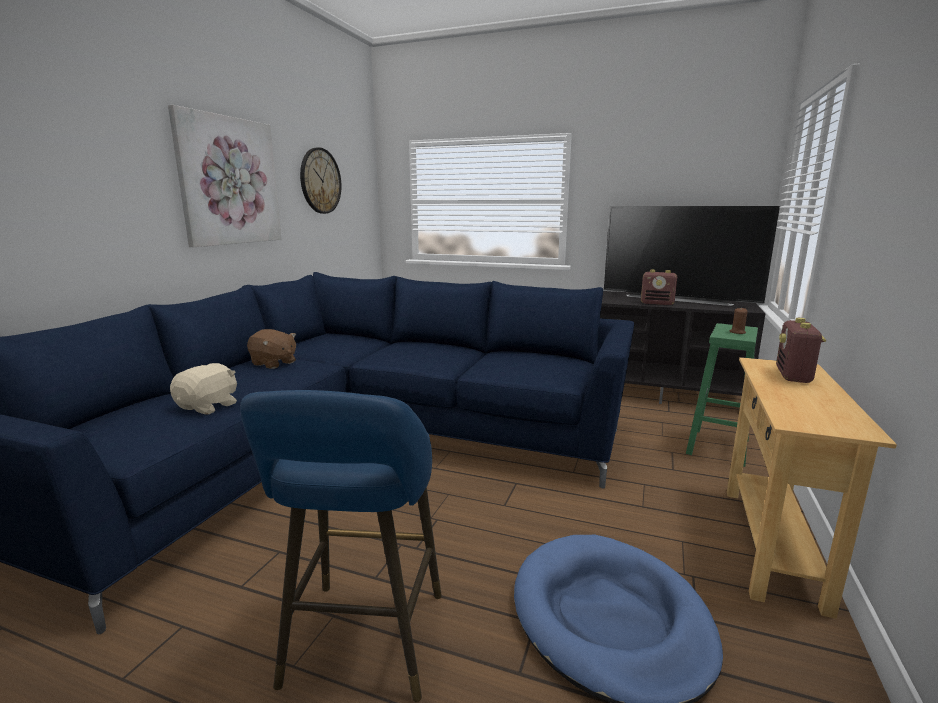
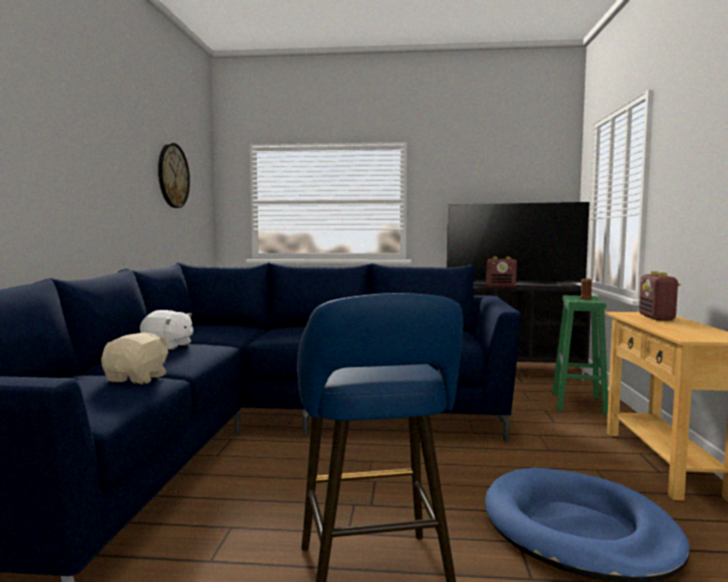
camera: 15 degrees left, 10 degrees down
picture [168,105,281,247] -> none
brown plush toy [247,329,296,369] -> white plush toy [140,310,193,350]

